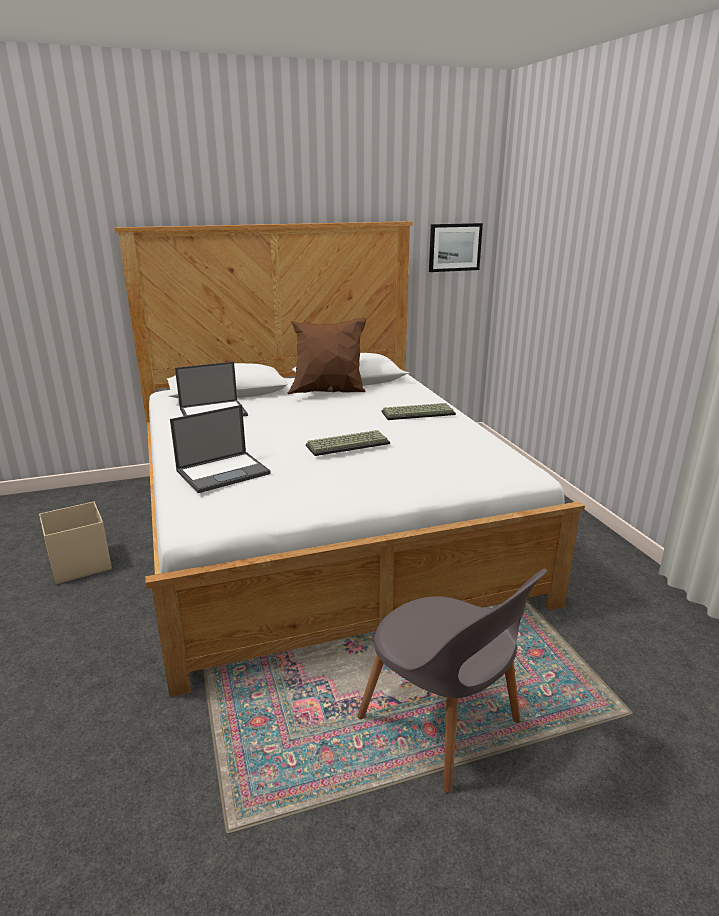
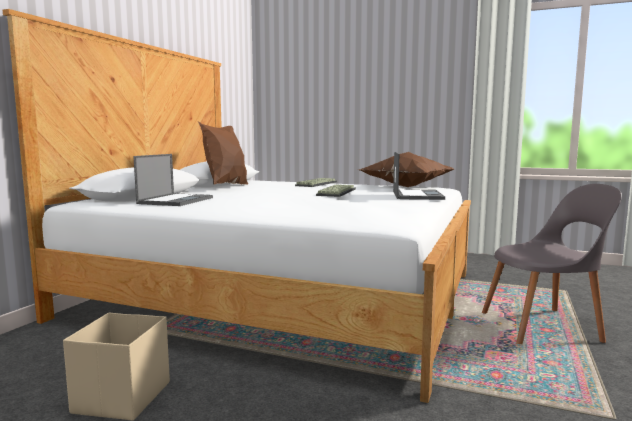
camera: 50 degrees left, 15 degrees down
laptop [170,405,271,493] -> laptop moved to [393,152,445,200]
picture [429,223,483,272] -> none
none -> brown pillow [359,152,454,187]

